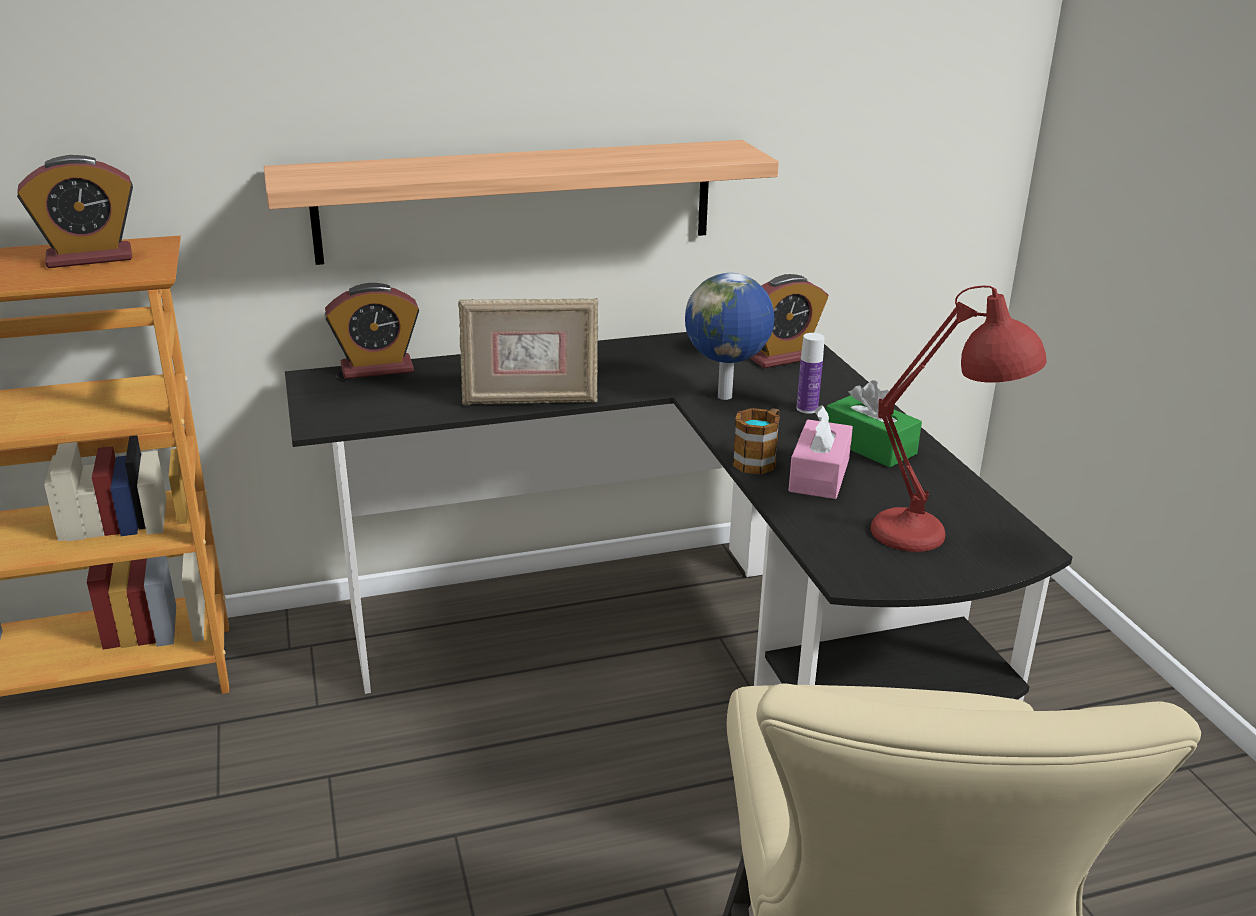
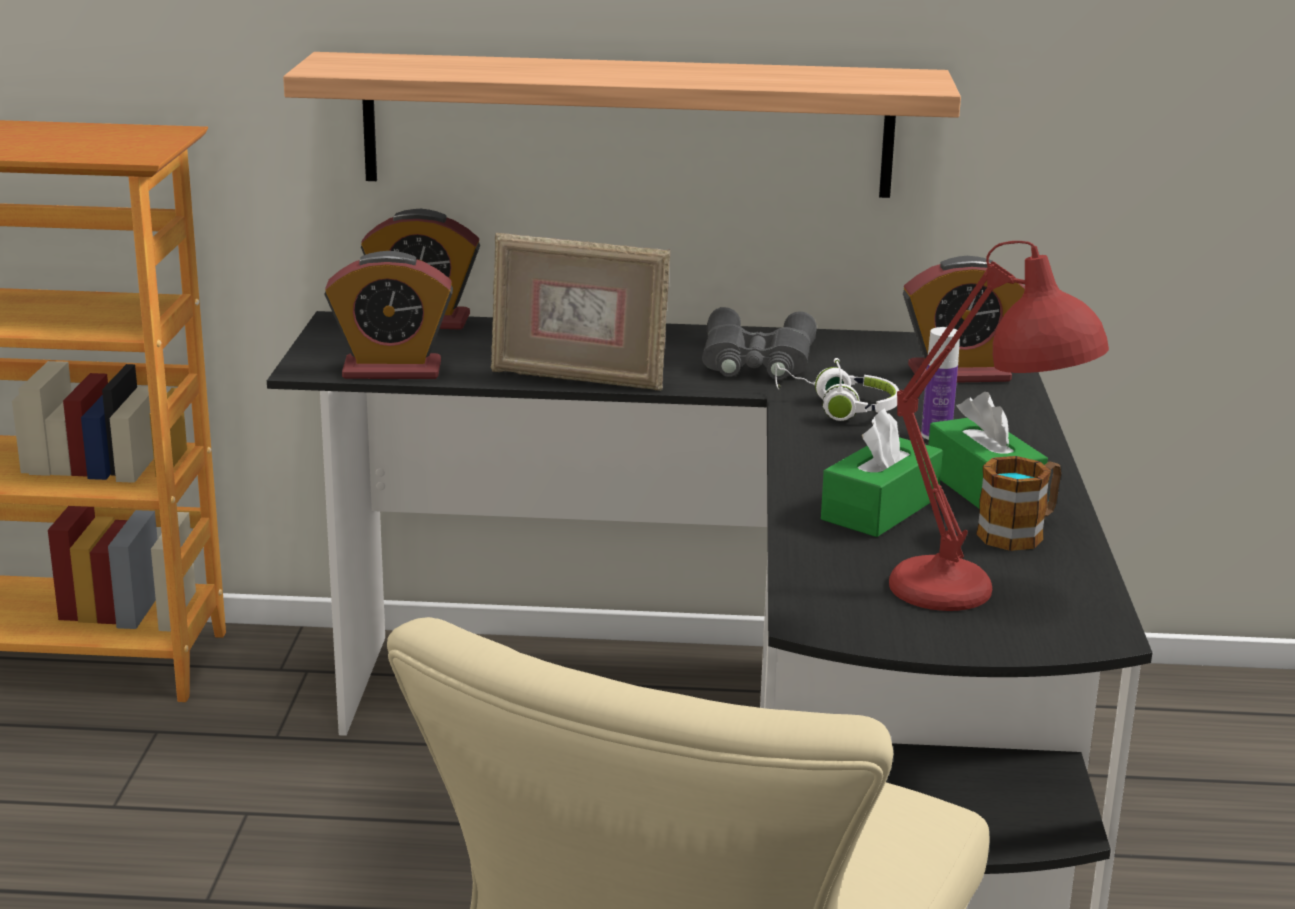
camera: 20 degrees right, 5 degrees down
alarm clock [17,155,133,268] -> alarm clock moved to [324,251,453,379]
globe [685,273,774,400] -> white headphones [775,358,899,421]
mug [732,408,780,474] -> mug moved to [976,456,1061,551]
pink tissue box [788,405,853,499] -> green tissue box [821,408,943,537]
none -> grey binoculars [702,307,817,380]

